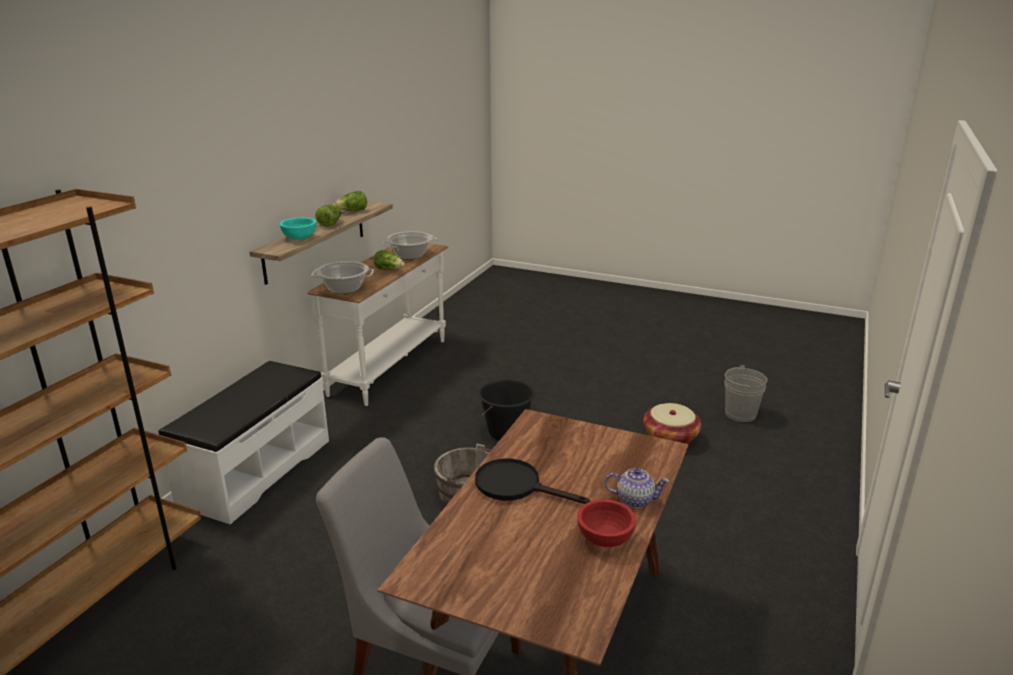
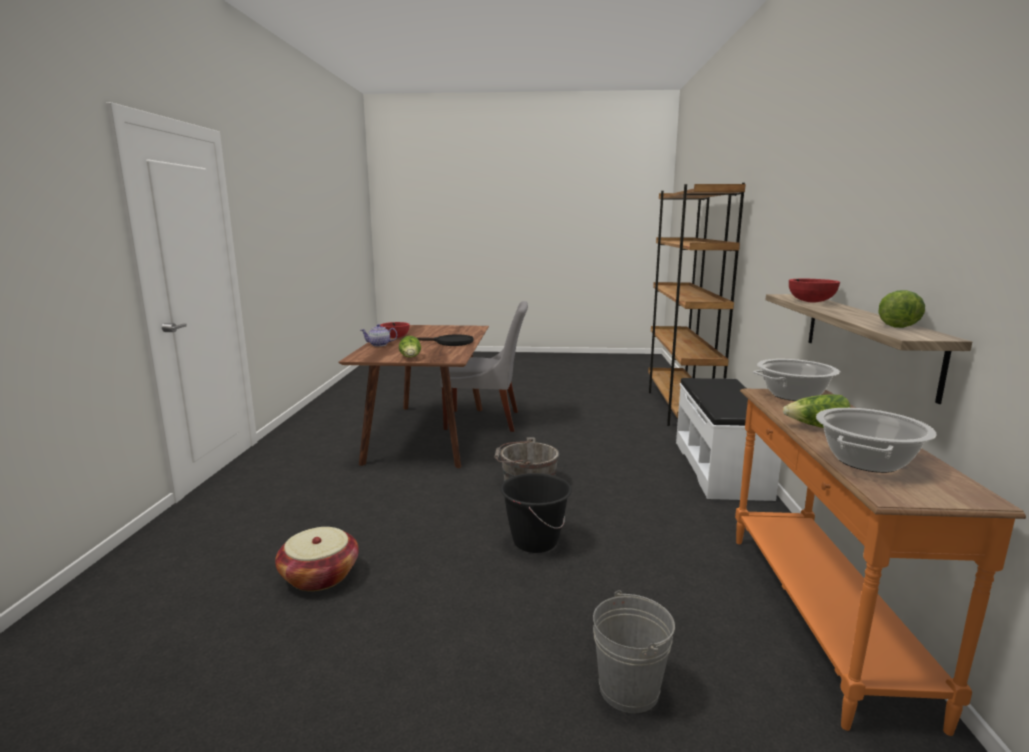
camera: 160 degrees right, 10 degrees down
turquoise bowl [280,218,316,240] -> red bowl [789,279,840,303]
white console table [308,243,448,406] -> orange console table [735,389,1026,736]
lettuce [315,204,341,227] -> lettuce moved to [399,336,421,357]
grey bucket [725,365,767,422] -> grey bucket moved to [593,590,675,713]

